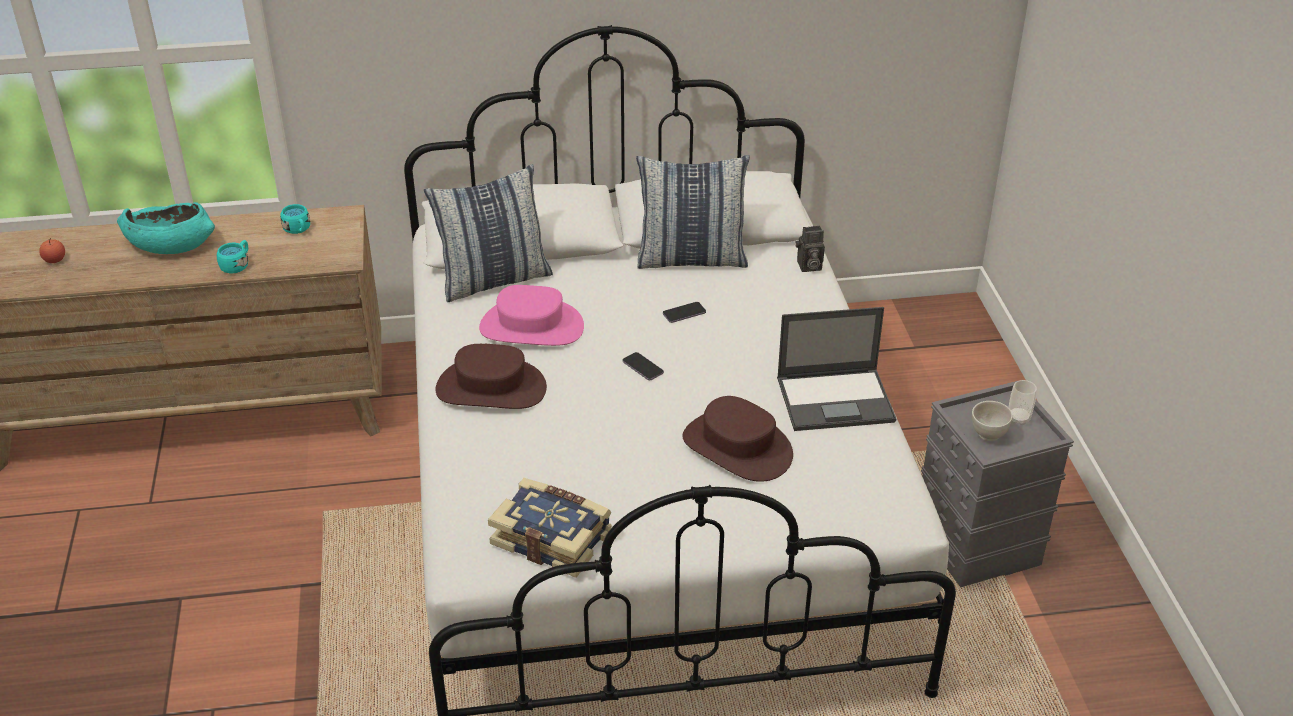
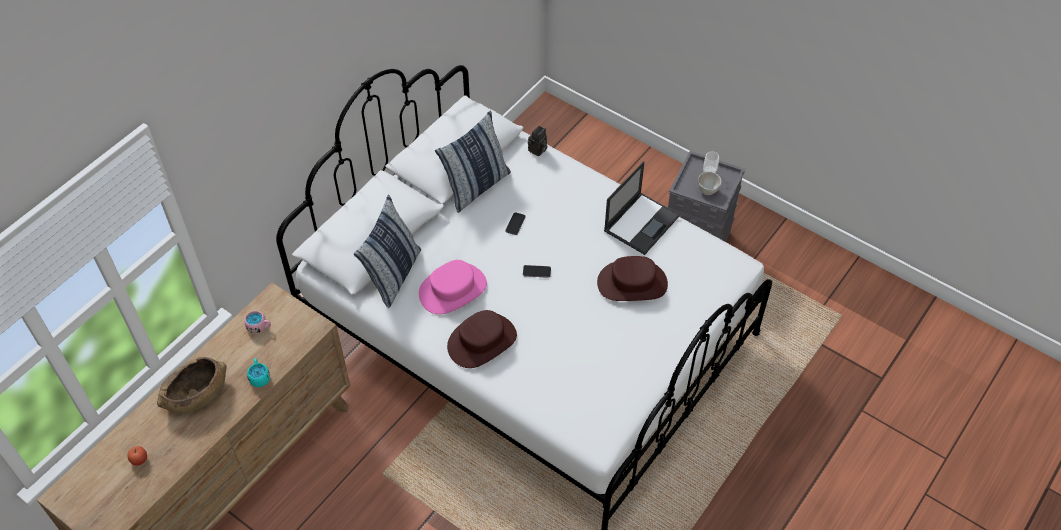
camera: 45 degrees left, 15 degrees up
turquoise bowl [117,202,215,254] -> brown bowl [157,357,227,413]
turquoise mug [280,204,310,234] -> pink mug [244,311,271,334]
book [488,478,612,578] -> none

